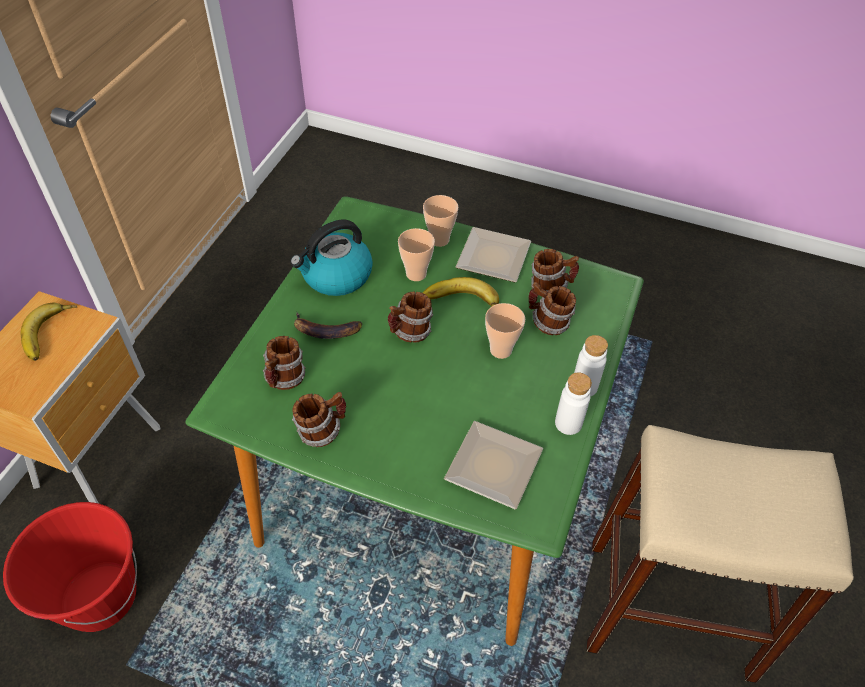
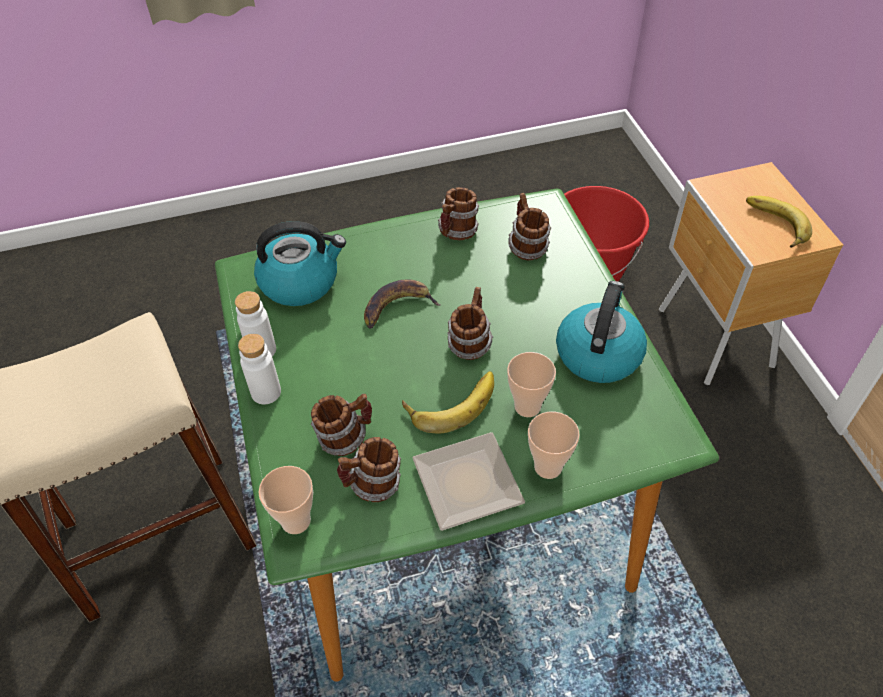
camera: 145 degrees right, 0 degrees up
banana [294,312,362,339] -> banana moved to [364,280,440,329]
plate [444,421,543,509] -> kettle [254,221,346,306]
cup [485,303,525,359] -> cup moved to [258,466,313,534]

